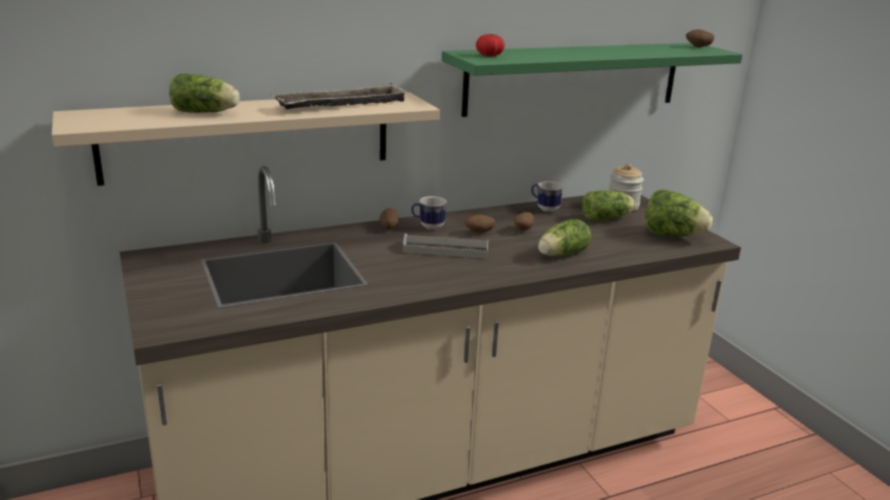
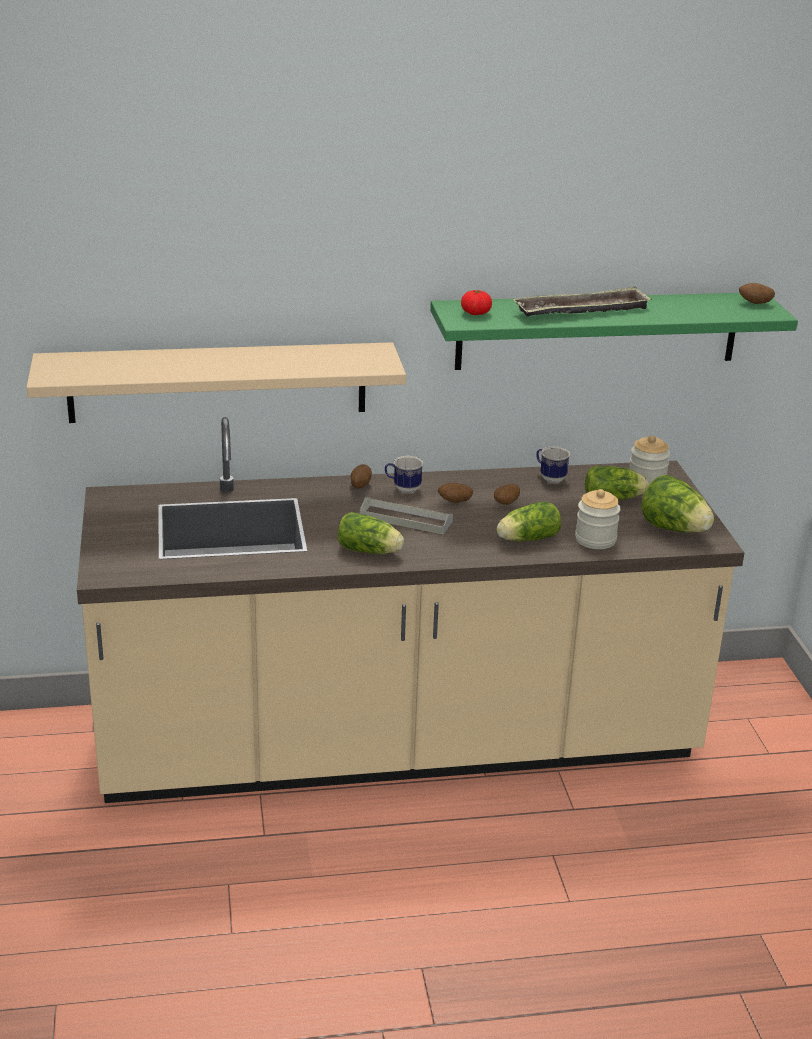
camera: 15 degrees right, 5 degrees up
lettuce [169,73,240,113] -> lettuce moved to [338,512,404,554]
tray [272,83,408,109] -> tray moved to [513,286,652,316]
none -> jar [575,489,621,549]

